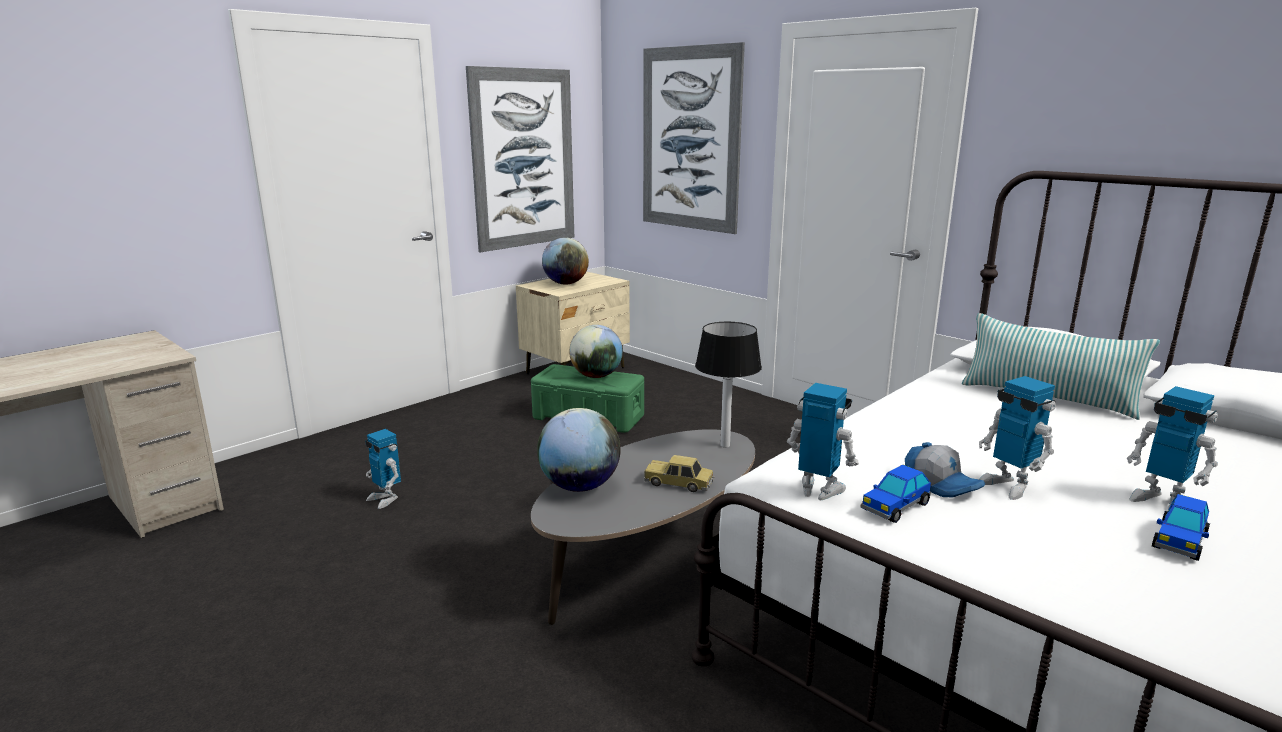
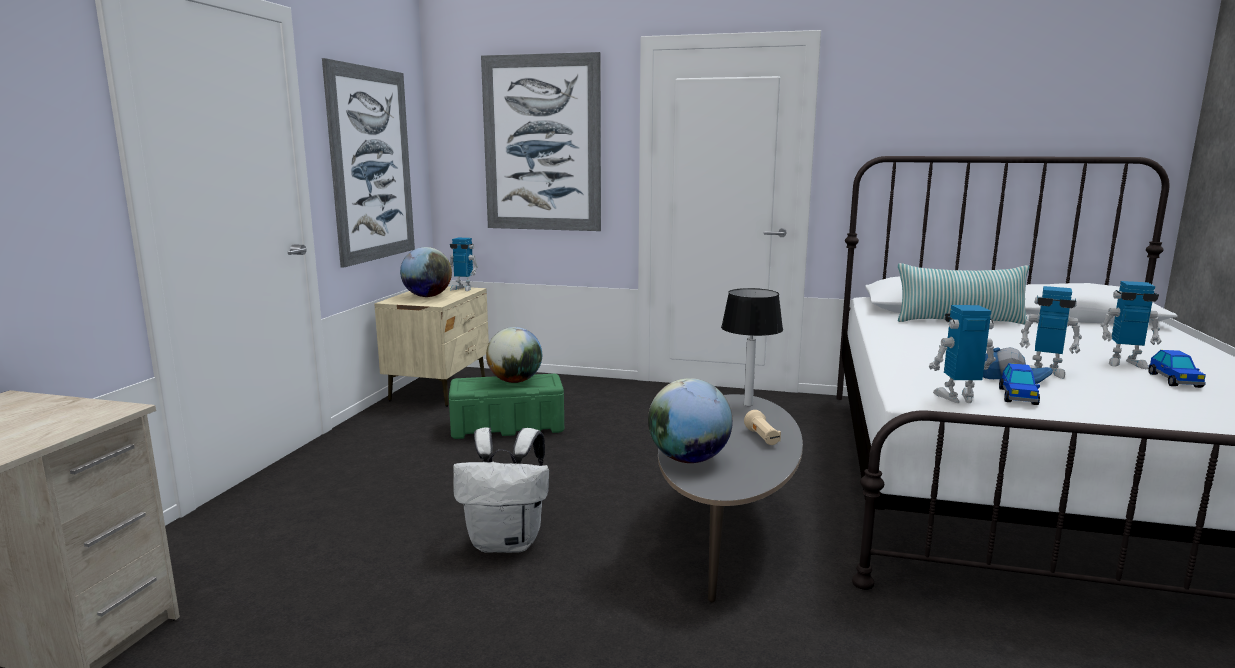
camera: 30 degrees left, 5 degrees down
toy robot [365,429,401,509] -> toy robot moved to [450,238,478,291]
toy car [644,455,714,492] -> beige flashlight [744,410,781,445]
none -> white backpack [453,427,549,553]

